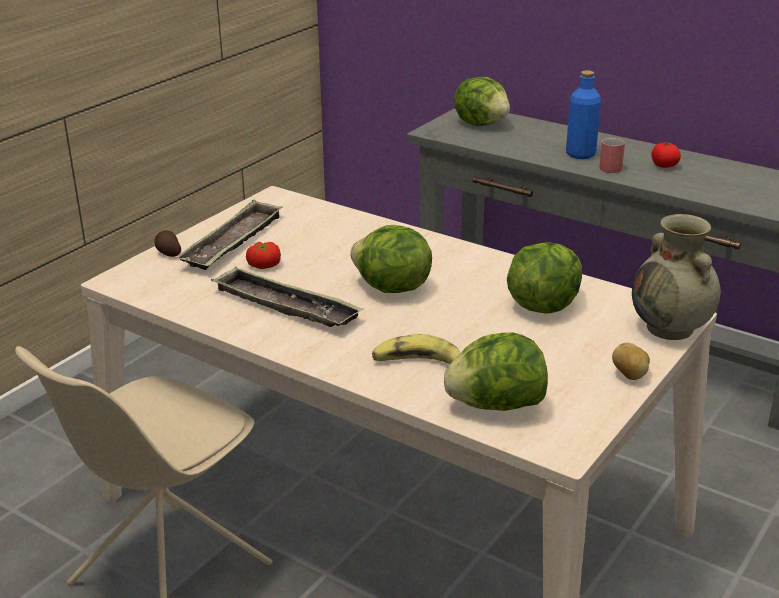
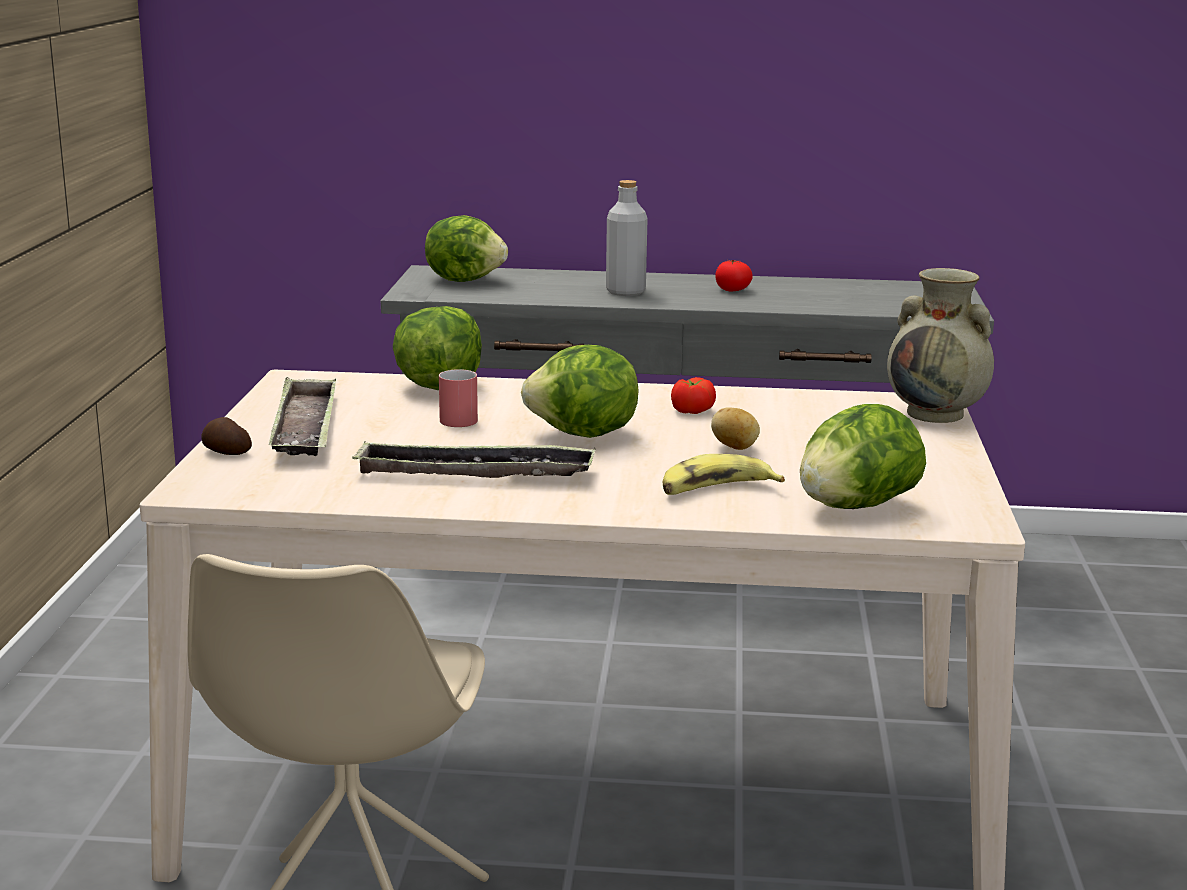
camera: 30 degrees left, 10 degrees down
tomato [246,242,281,269] -> tomato moved to [671,377,716,414]
lettuce [507,242,582,314] -> lettuce moved to [393,306,482,390]
blue bottle [566,70,601,159] -> grey bottle [606,180,648,296]
red mug [599,138,625,173] -> red mug moved to [439,369,478,427]
potato [612,343,650,380] -> potato moved to [711,407,760,450]

